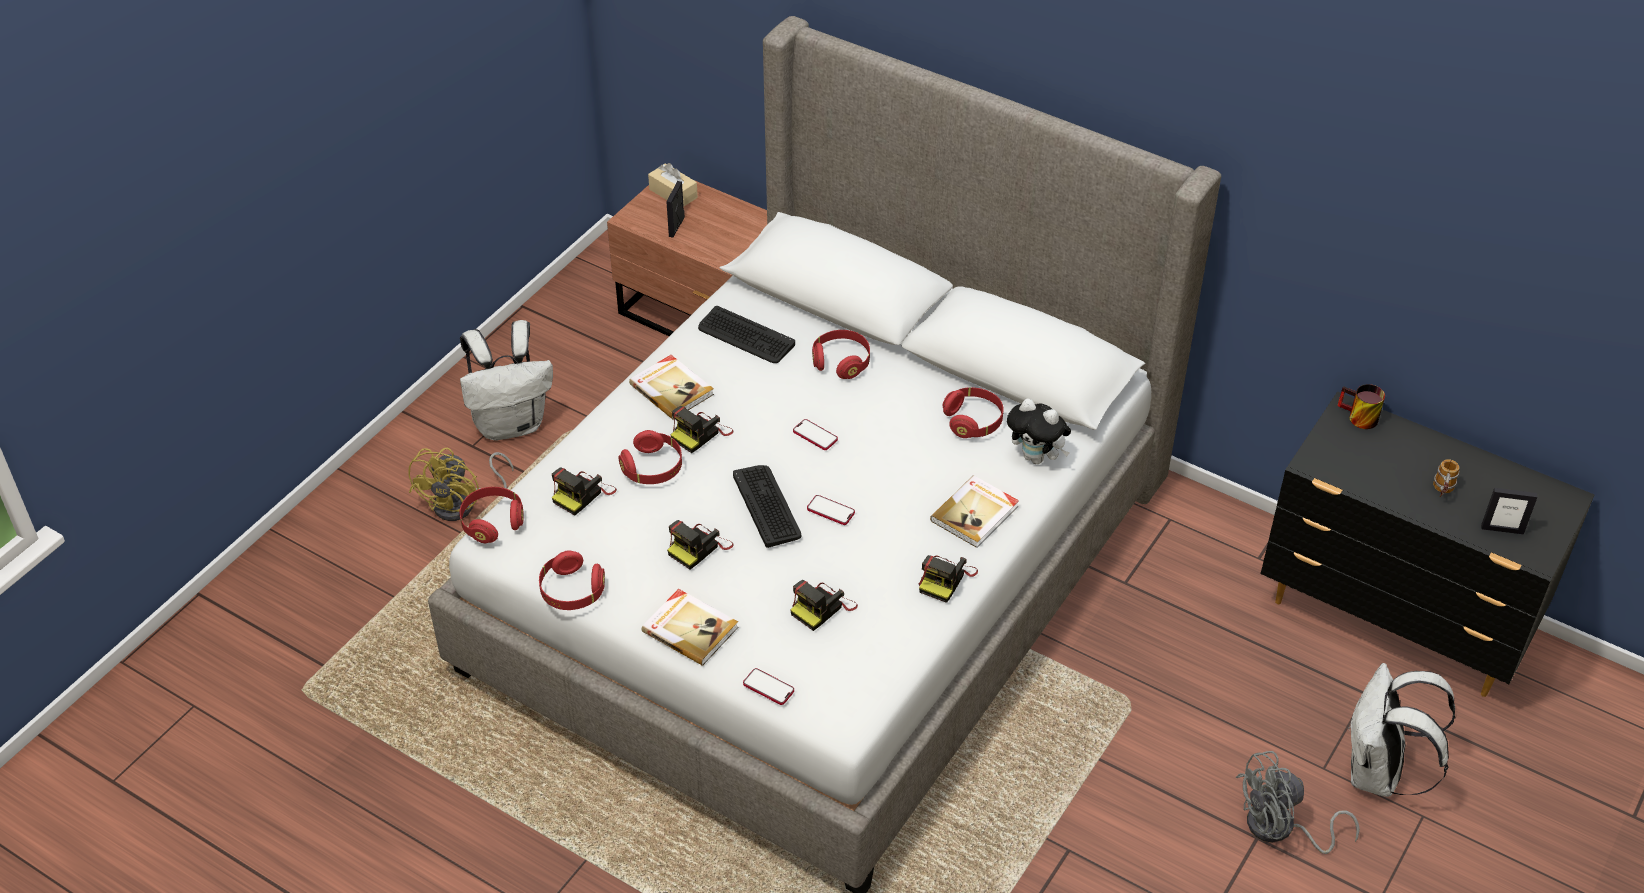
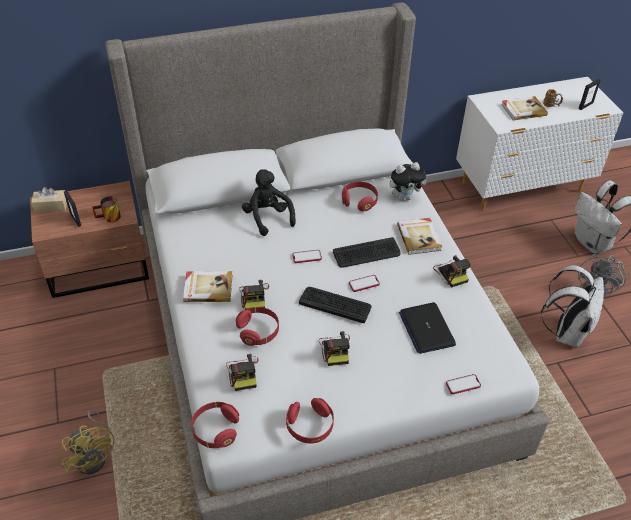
camera: 50 degrees left, 0 degrees up
white backpack [460,320,553,441] -> white backpack moved to [541,265,604,347]
book [642,589,738,666] -> book moved to [501,96,548,121]
keyboard [698,306,795,363] -> keyboard moved to [333,237,401,268]
camera [790,580,858,631] -> laptop [399,302,456,354]
red headphones [812,330,870,379] -> black plush toy [242,169,296,236]
black dresser [1260,391,1595,697] -> white dresser [456,77,623,211]
mug [1337,384,1385,429] -> mug moved to [92,196,121,222]

